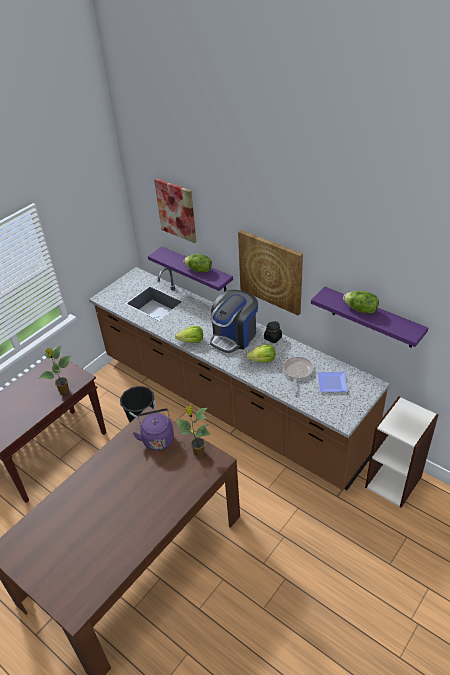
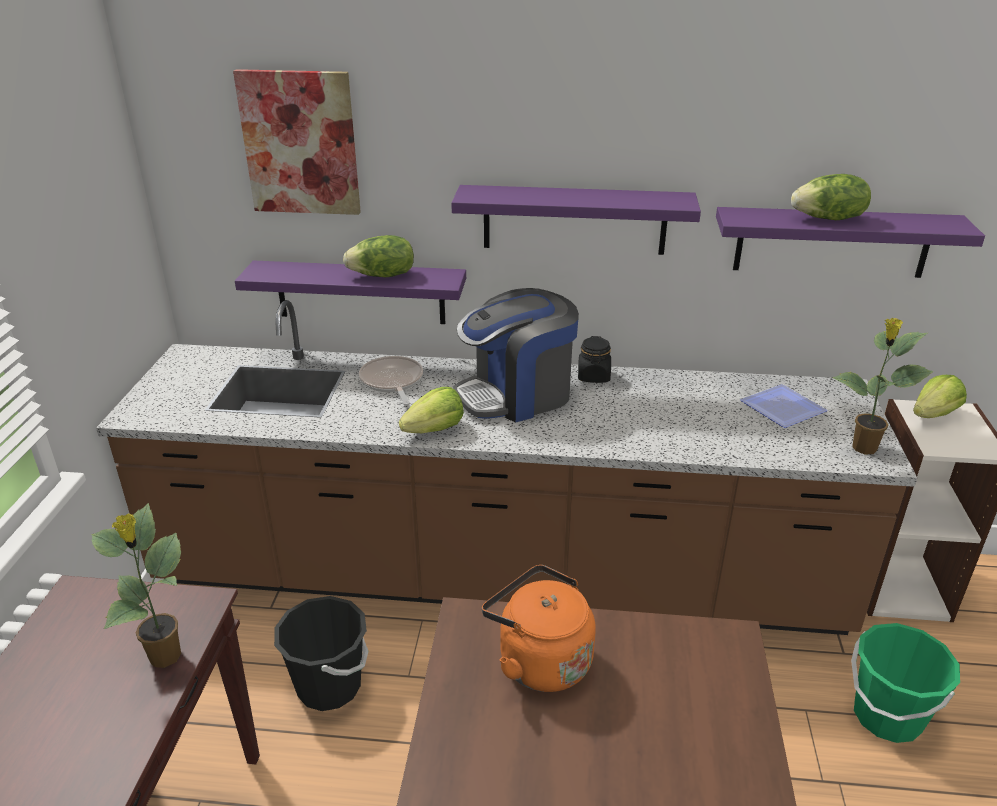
camera: 35 degrees left, 10 degrees down
purple kettle [133,408,174,451] -> orange kettle [482,565,596,692]
potted plant [176,406,211,456] -> potted plant moved to [832,317,934,454]
coffee machine [210,290,258,353] -> coffee machine turned 60 degrees clockwise [453,288,579,423]
picture [238,230,303,315] -> purple shelf [451,185,701,255]
lettuce [246,344,275,362] -> lettuce moved to [913,375,967,418]
frying pan [283,357,314,390] -> frying pan moved to [359,356,423,405]
none -> green bucket [851,623,960,743]

